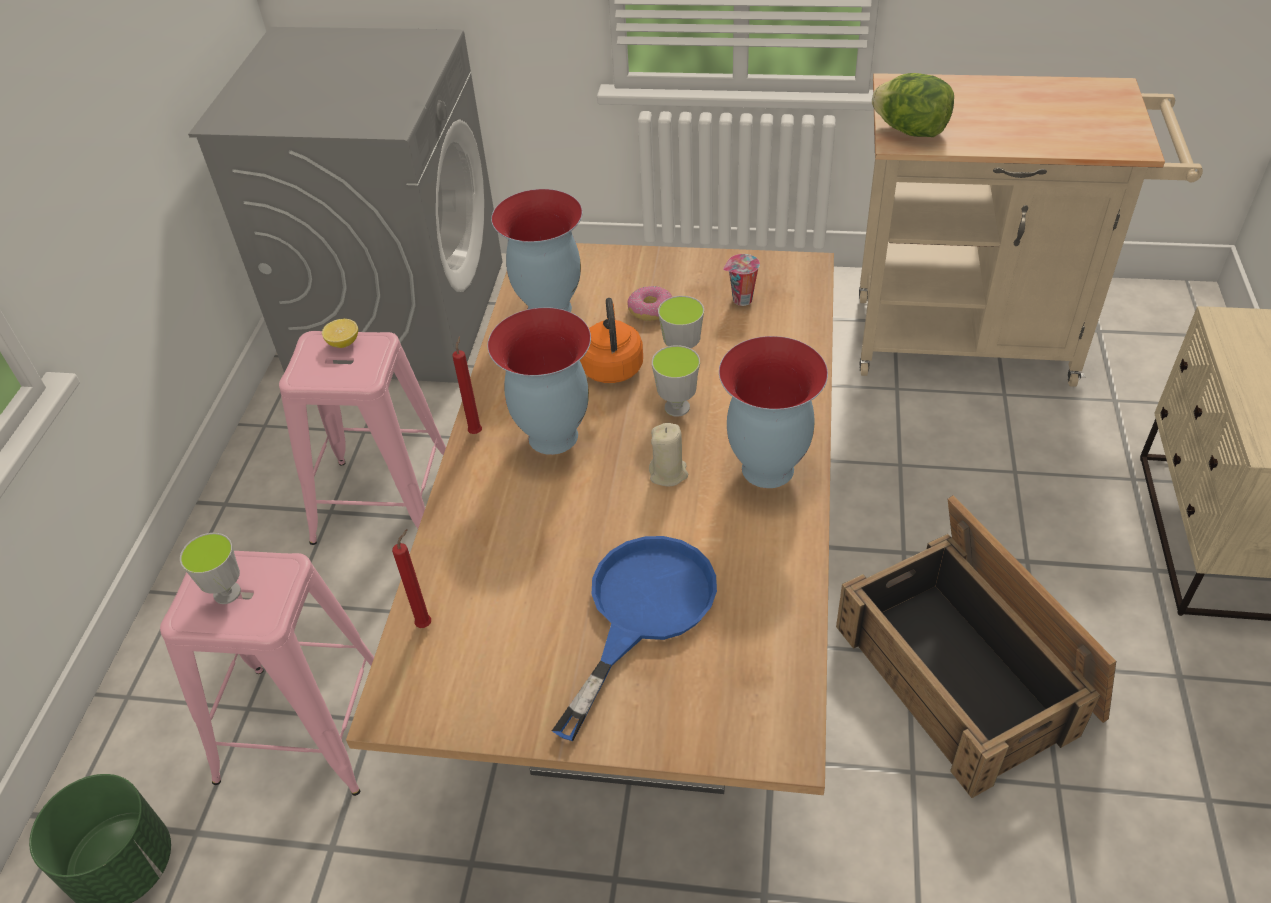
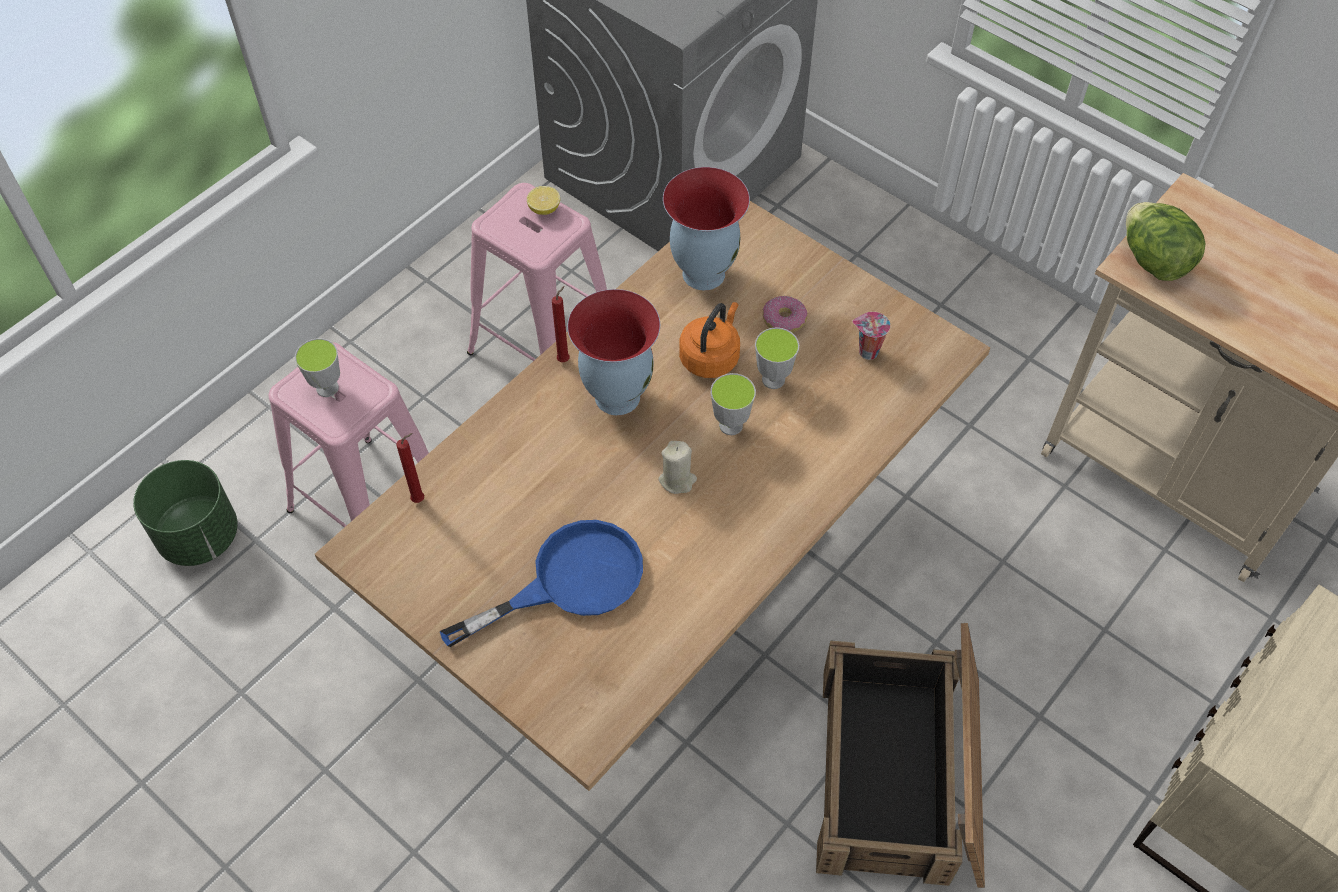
camera: 30 degrees right, 10 degrees up
vase [719,336,828,488] -> none

